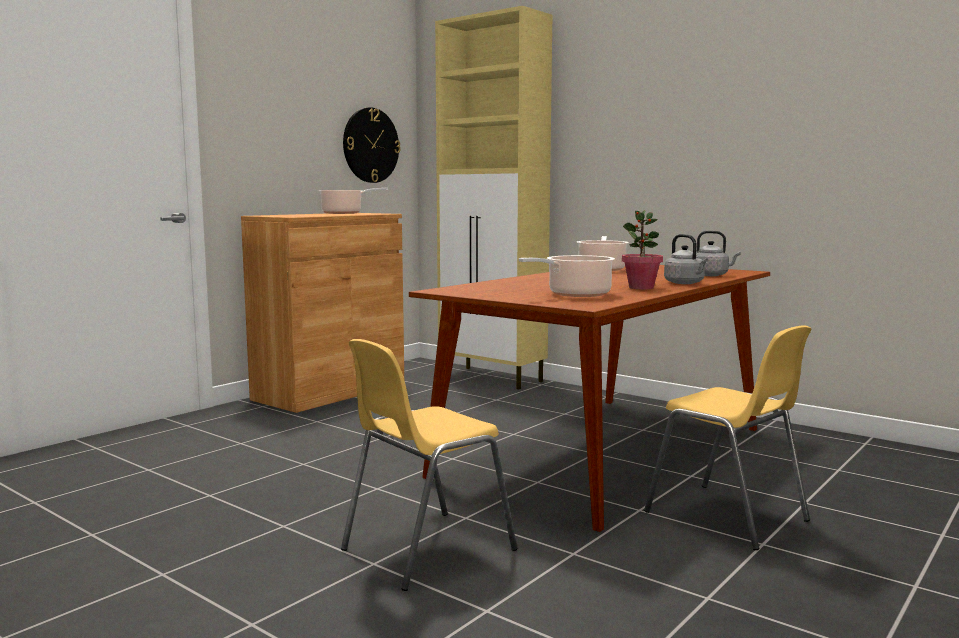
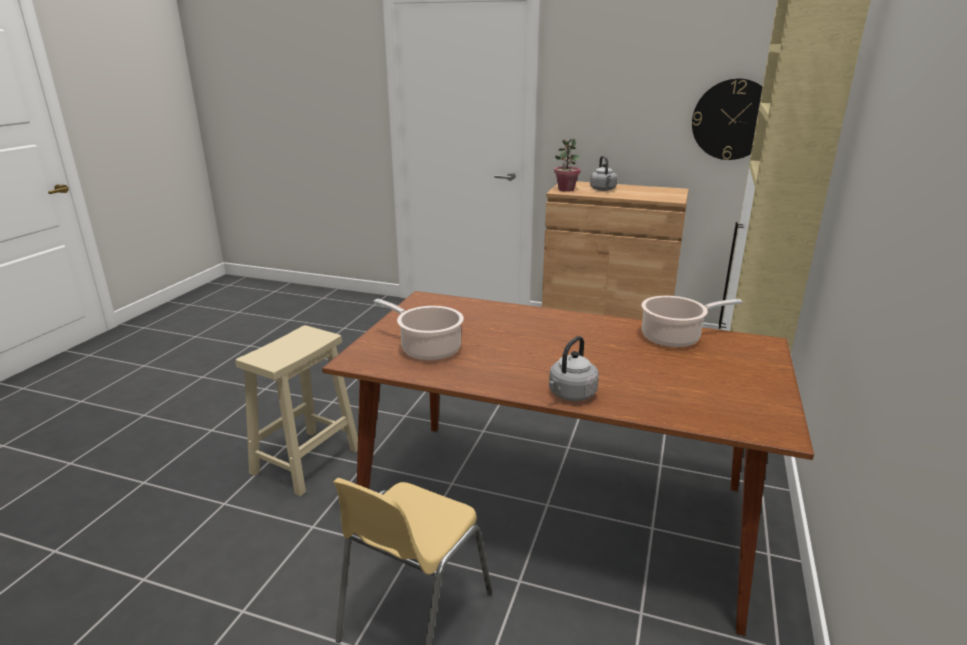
camera: 70 degrees right, 15 degrees up
cooking pot [319,188,388,214] -> none
yellow chair [341,339,517,591] -> beige stool [235,325,358,497]
potted plant [622,210,663,289] -> potted plant moved to [554,139,581,192]
grey kettle [696,231,741,276] -> grey kettle moved to [590,156,617,191]

